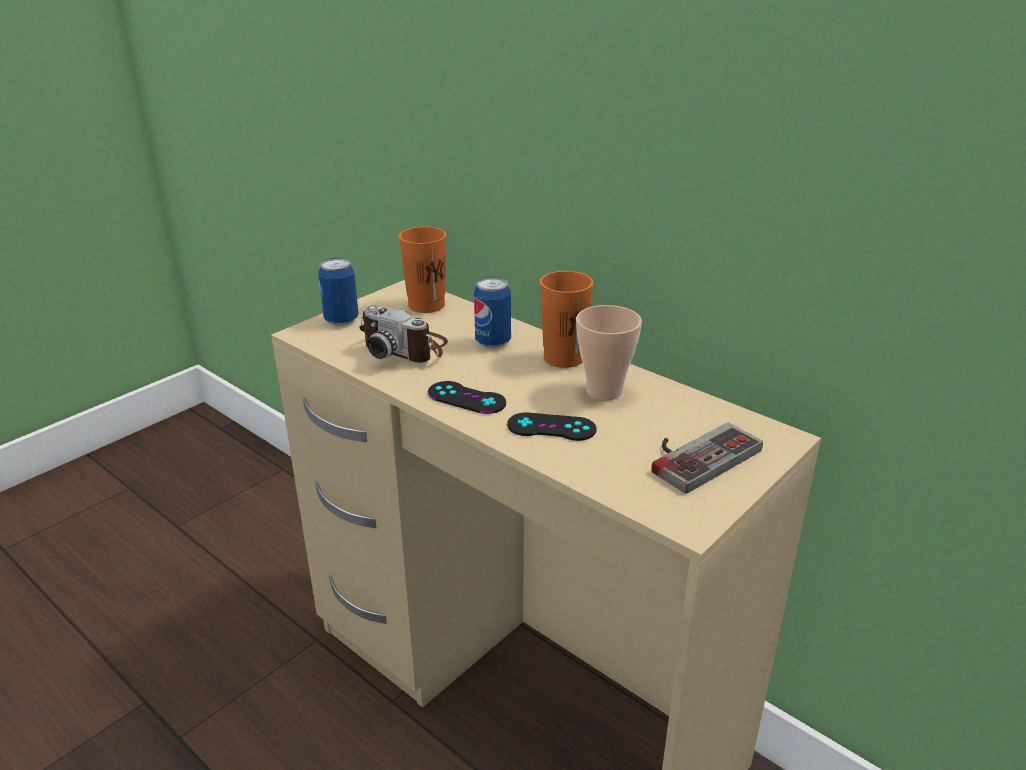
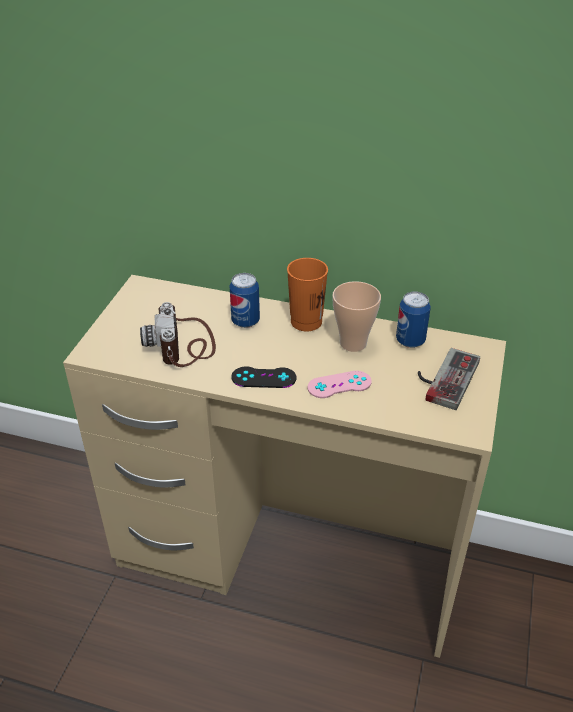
camera: 25 degrees left, 10 degrees up
can [318,258,359,326] -> can moved to [396,292,431,348]
camera [359,305,448,363] -> camera turned 75 degrees clockwise [140,302,216,367]
orange cup [399,226,446,313] -> none
black game controller [507,413,596,441] -> pink game controller [308,371,372,398]

